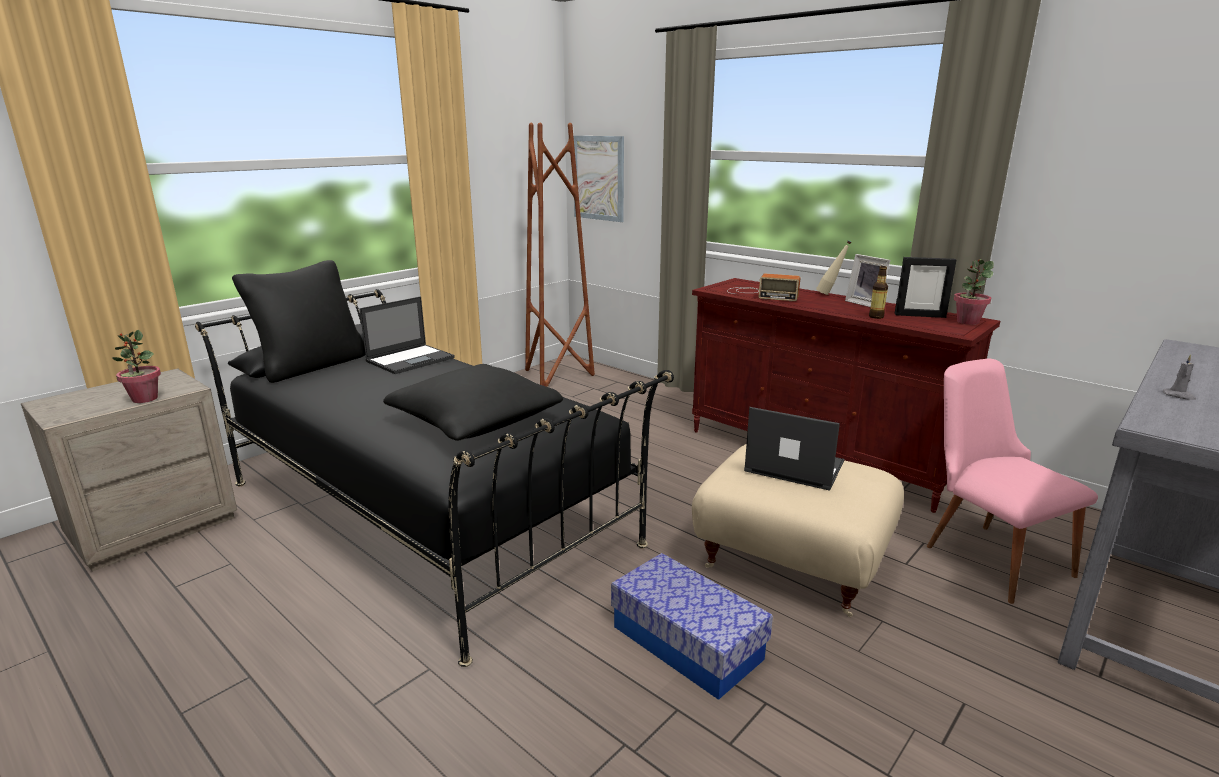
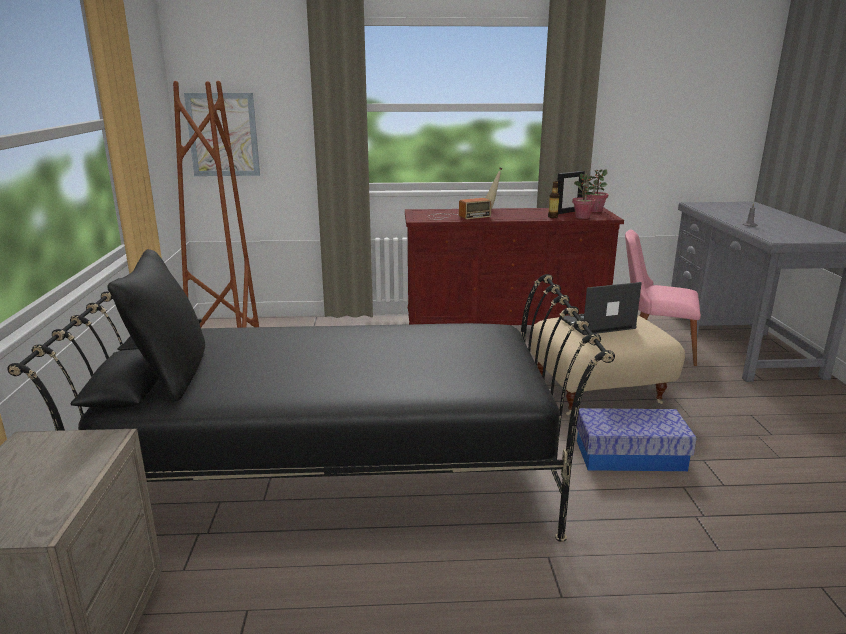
camera: 45 degrees left, 0 degrees up
potted plant [112,330,161,403] -> potted plant moved to [572,174,596,219]
laptop [359,296,455,374] -> none
black pillow [383,364,563,441] -> none
picture frame [845,254,890,307] -> none

